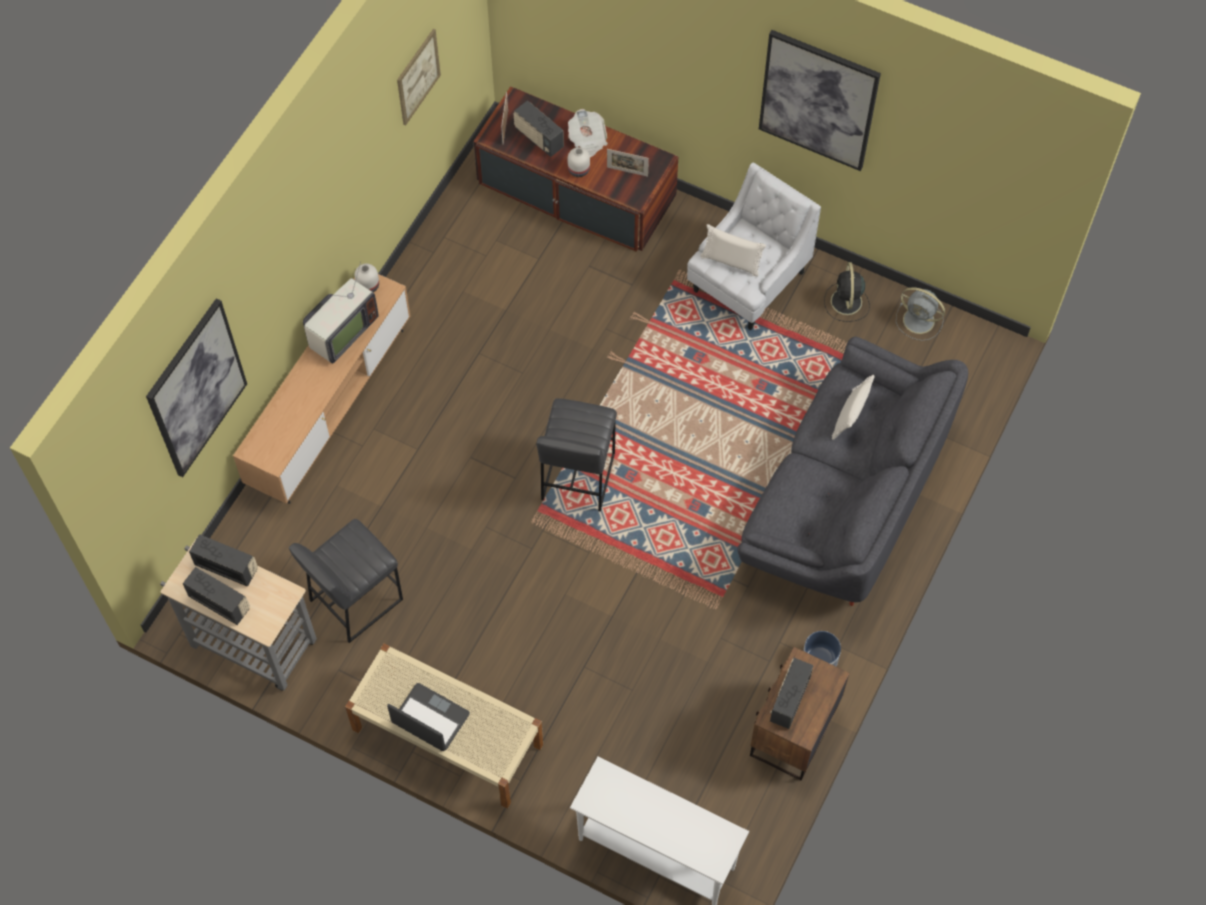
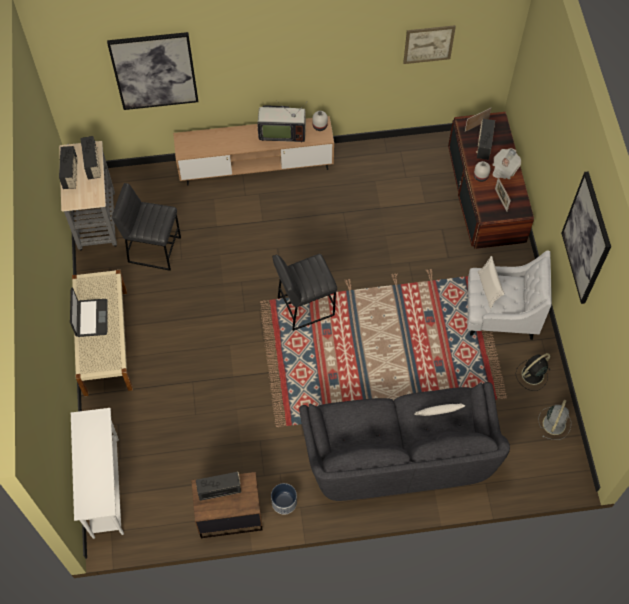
camera: 55 degrees right, 0 degrees up
grey fan [896,287,945,341] -> grey fan turned 150 degrees counterclockwise [538,400,571,440]

